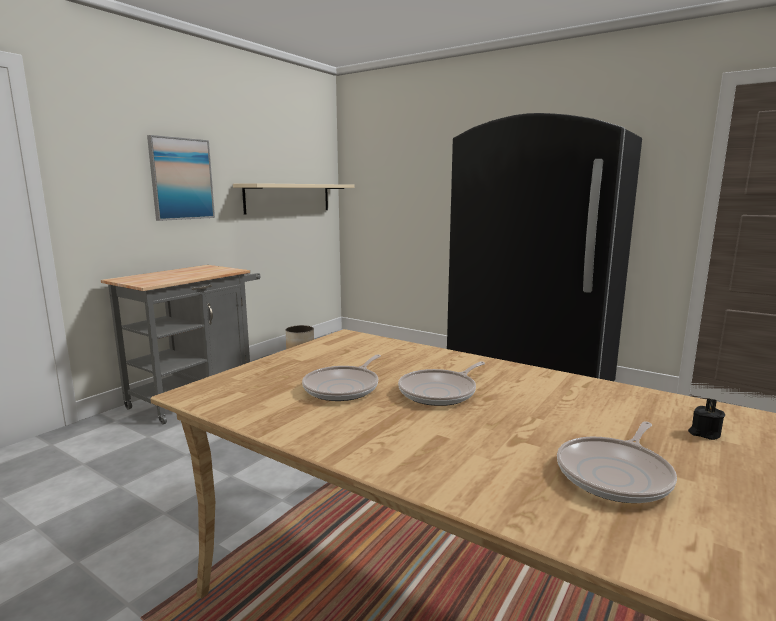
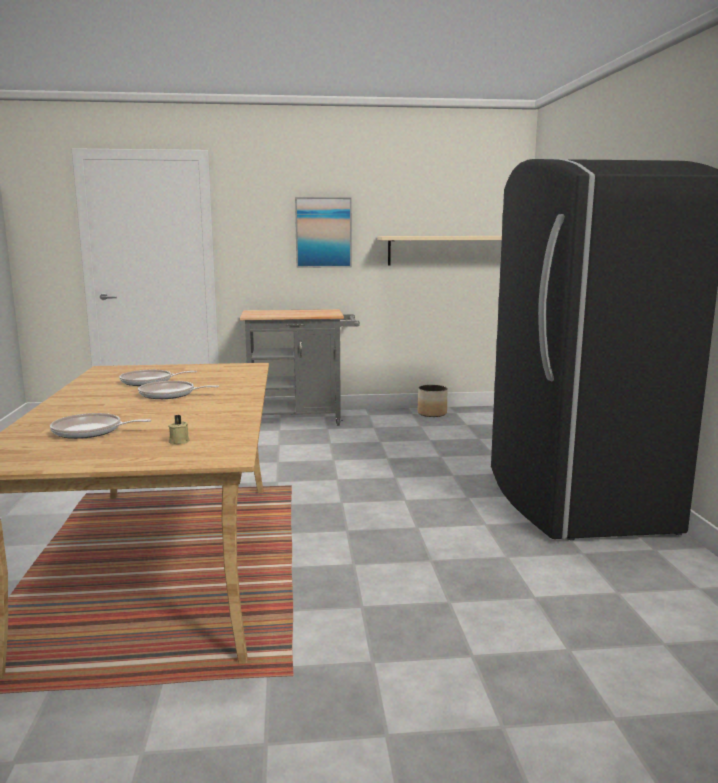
camera: 50 degrees right, 0 degrees up
black candle [688,398,725,440] -> beige candle [168,415,190,444]

